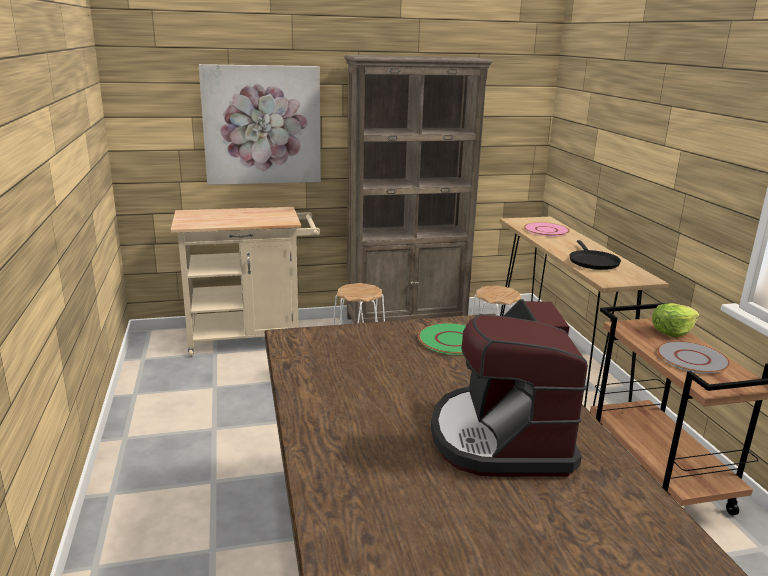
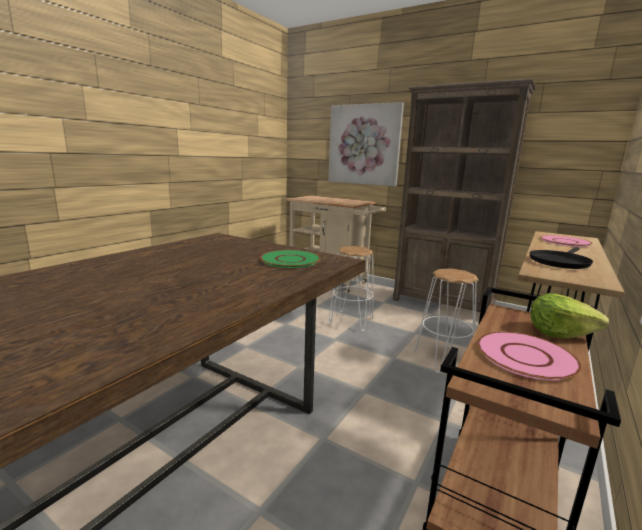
camera: 45 degrees right, 5 degrees down
coffee machine [431,299,588,477] -> none
grey plate [657,341,730,374] -> pink plate [477,332,582,381]

